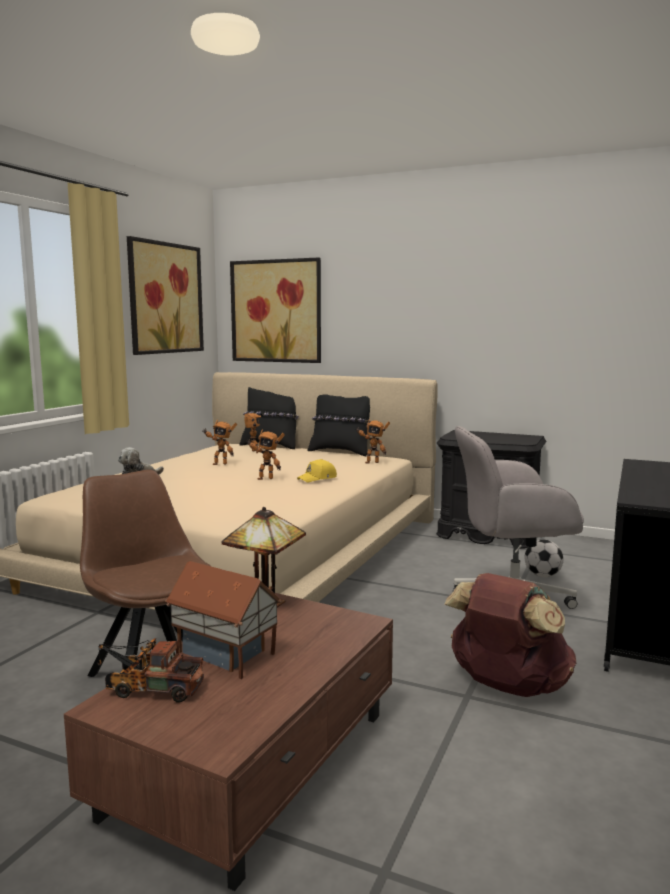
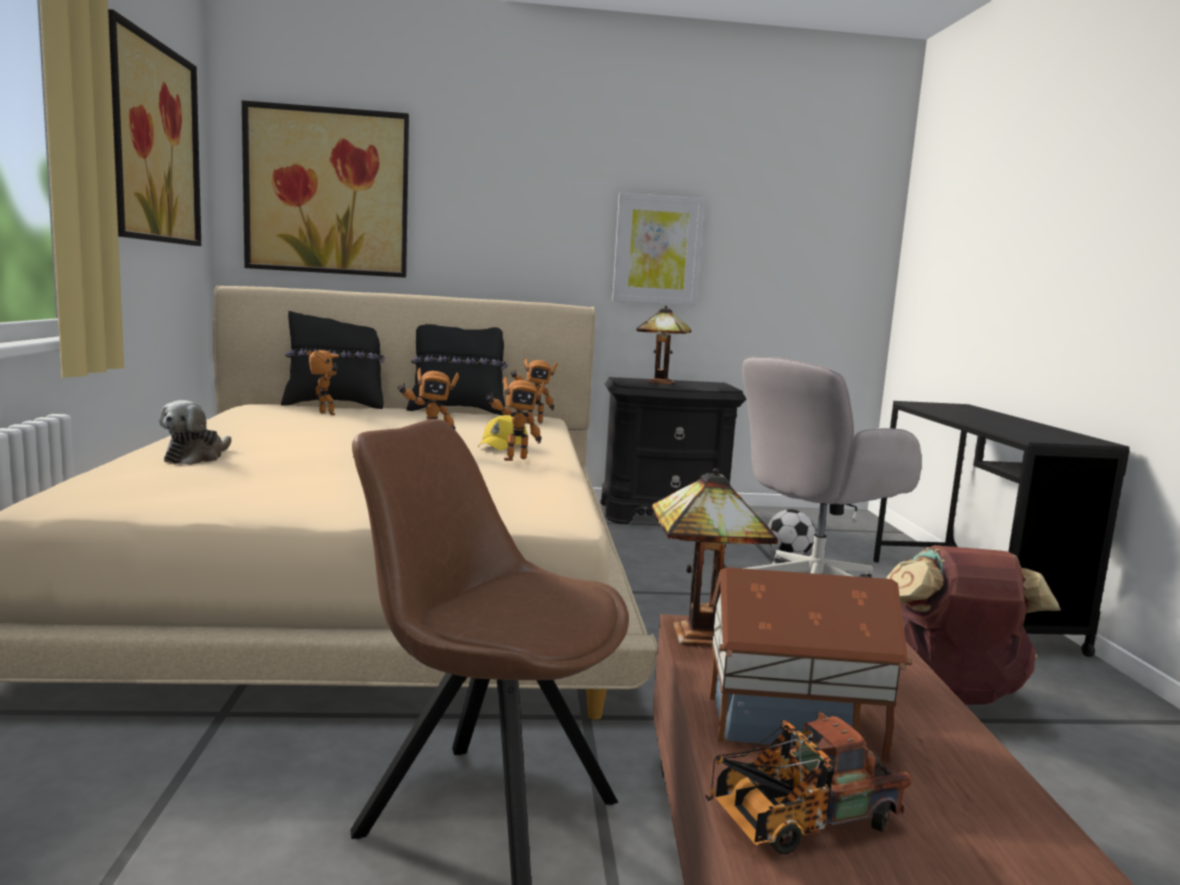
camera: 30 degrees left, 0 degrees up
toy robot [203,420,237,465] -> toy robot moved to [485,377,545,461]
none -> picture [612,193,705,306]
none -> table lamp [636,305,692,384]

